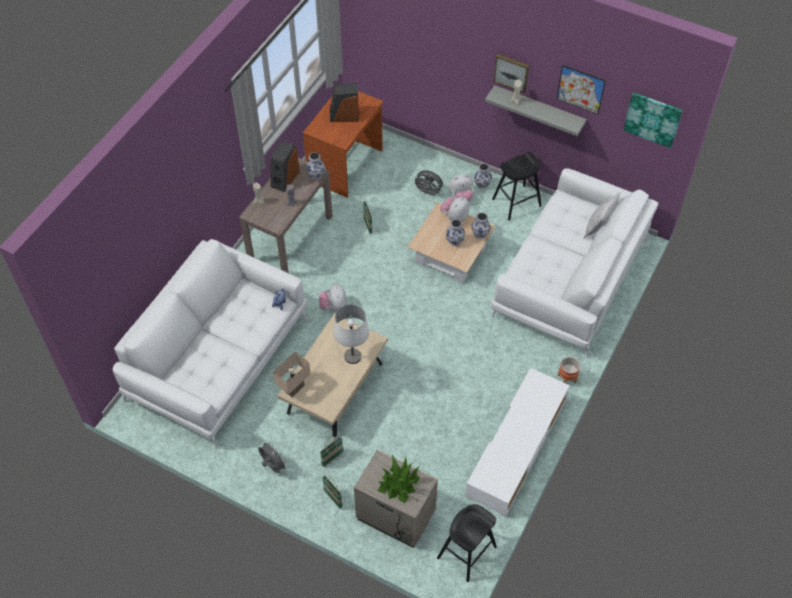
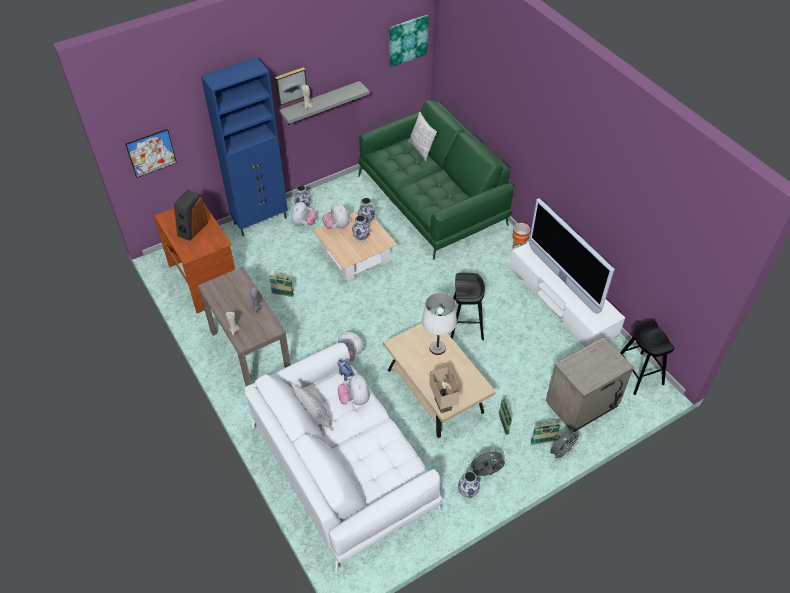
camera: 60 degrees left, 5 degrees down
speaker [270,141,300,192] -> none
vase [306,152,326,180] -> vase moved to [458,471,480,498]
potted plant [378,455,420,503] -> none
grey fan [413,170,443,195] -> grey fan moved to [550,429,582,460]
white sofa [491,168,658,358] -> green sofa [358,100,514,260]
black stool [492,152,542,220] -> black stool moved to [451,273,485,340]
picture [557,65,606,114] -> picture moved to [126,129,177,178]
none -> blue cabinet [201,57,288,236]
none -> pillow [291,383,334,431]
none -> plush toy [338,374,370,405]
none -> television [529,199,615,314]

